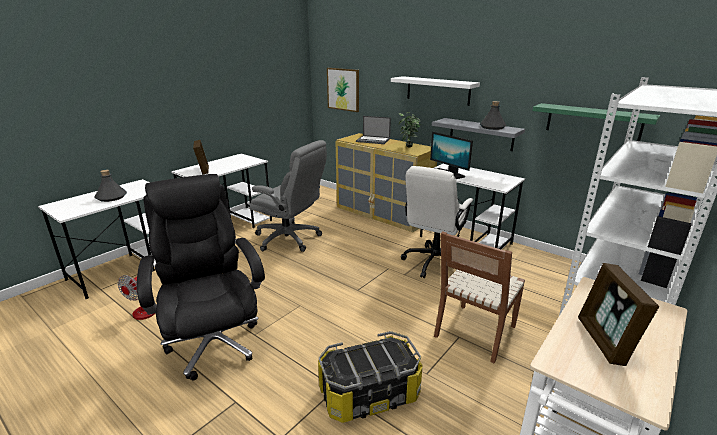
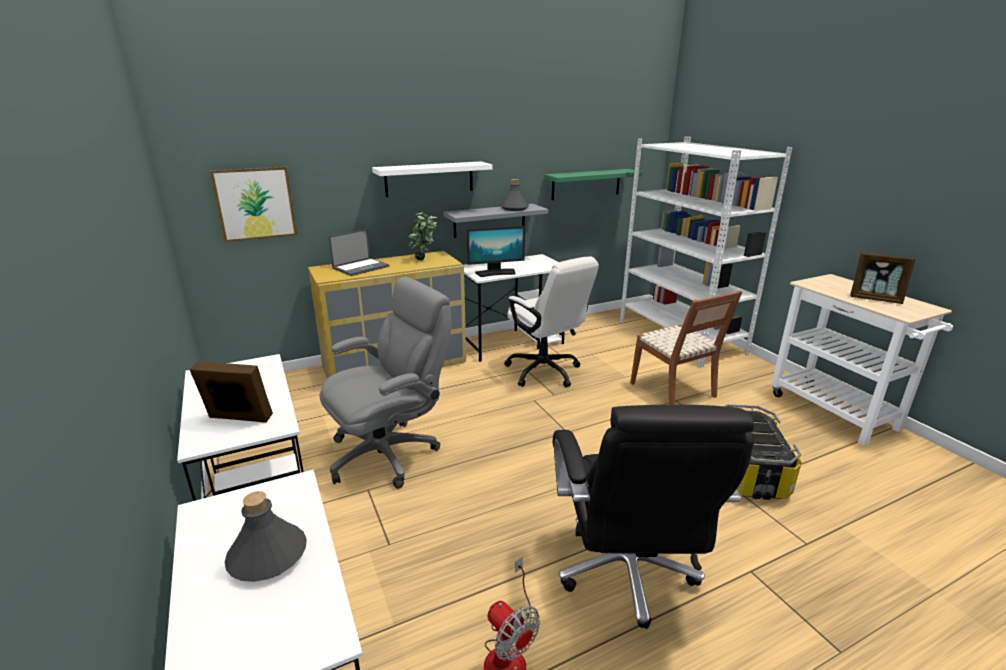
camera: 65 degrees left, 0 degrees up
black office chair [137,174,265,380] -> black office chair turned 90 degrees counterclockwise [553,405,754,629]

